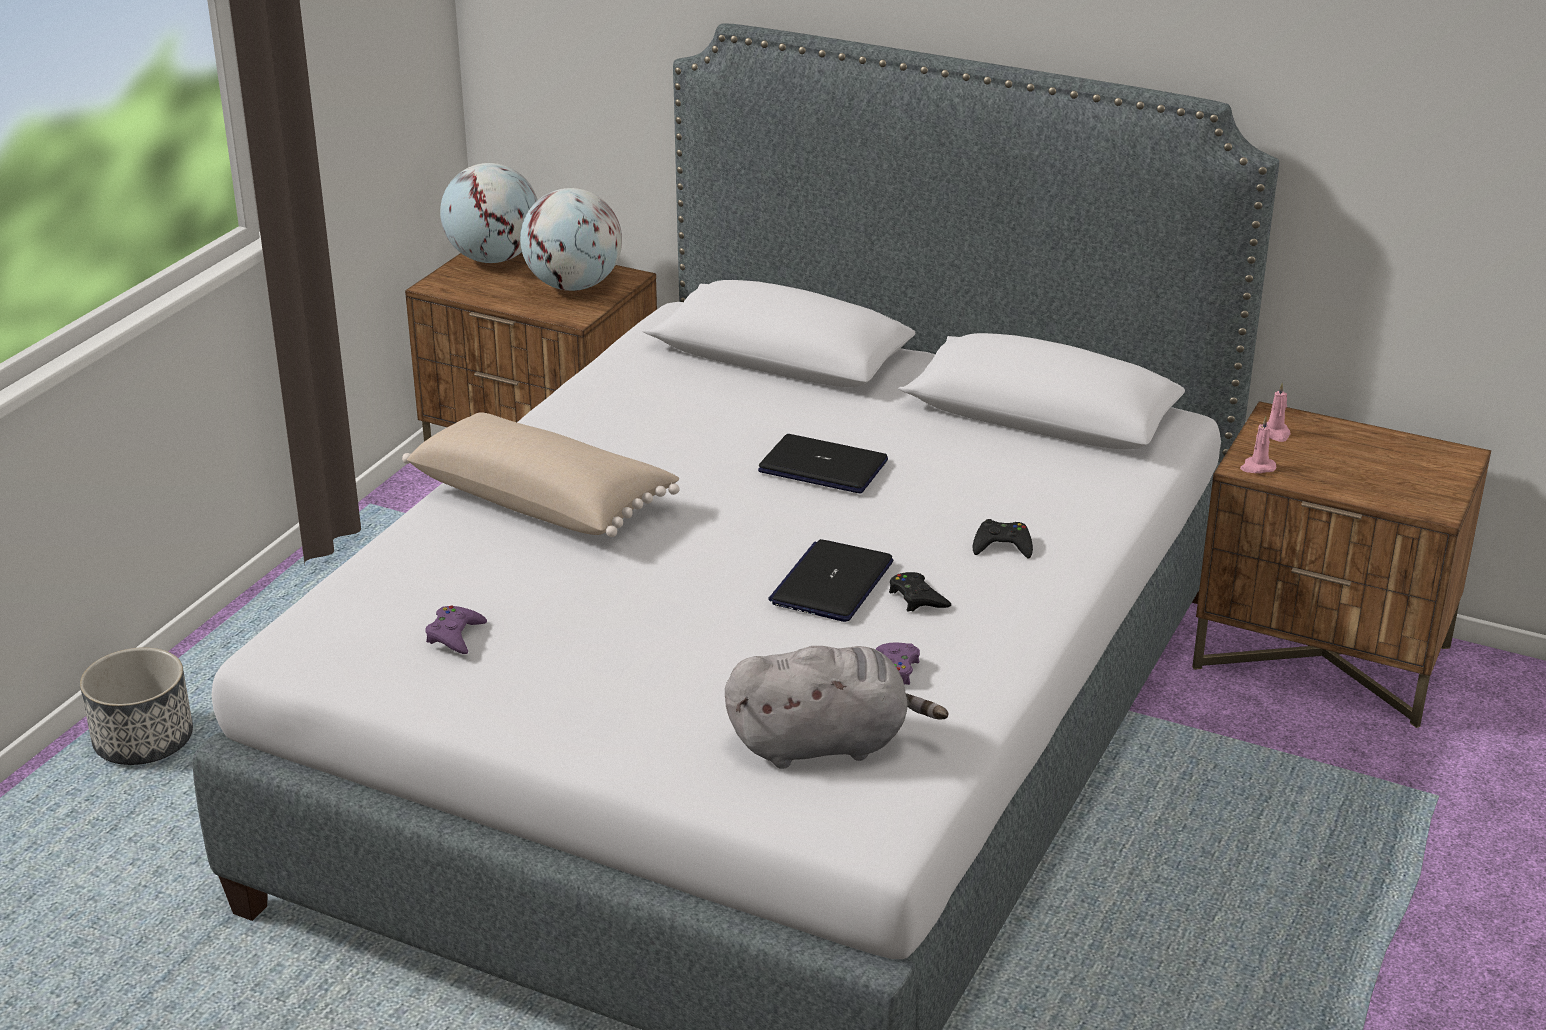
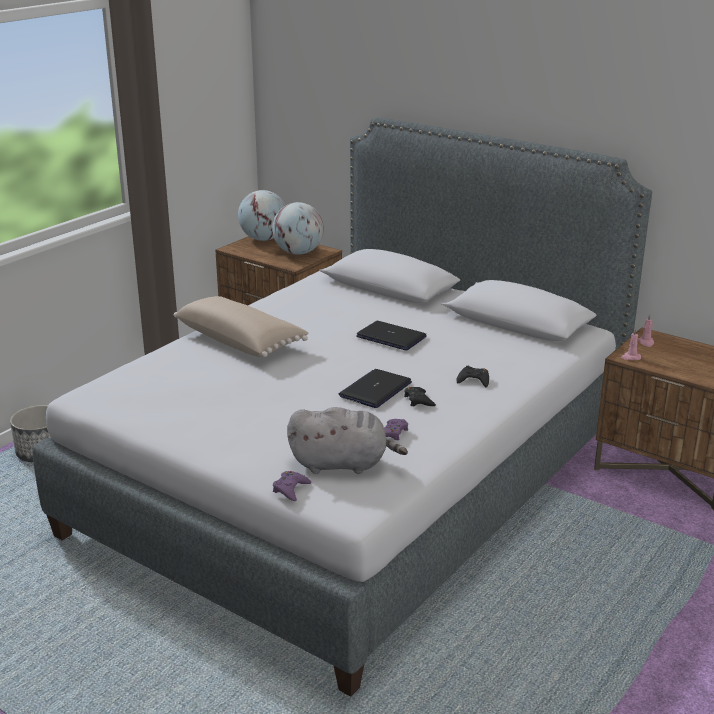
camera: 10 degrees right, 5 degrees down
purple game controller [425,605,487,654] -> purple game controller moved to [273,471,311,501]

